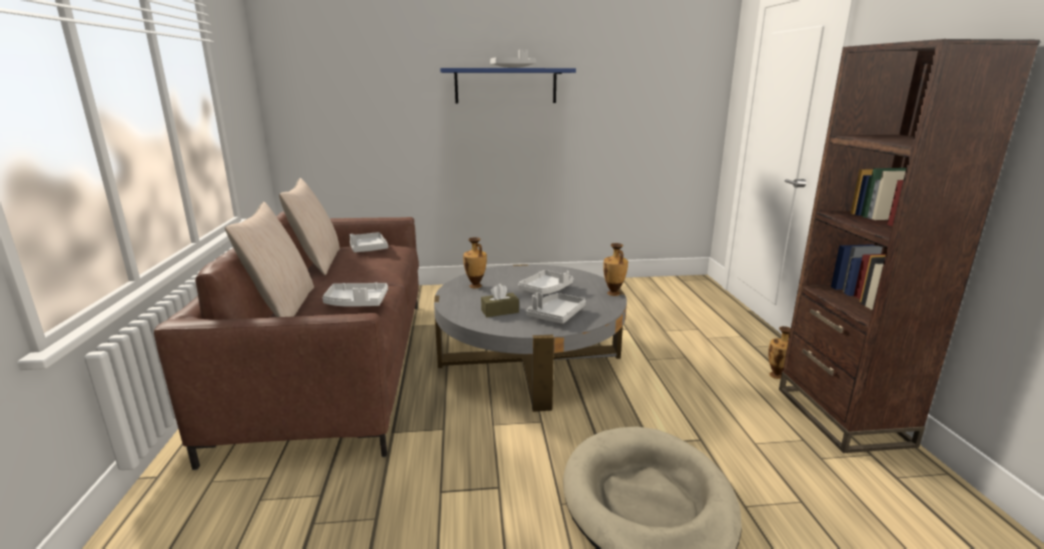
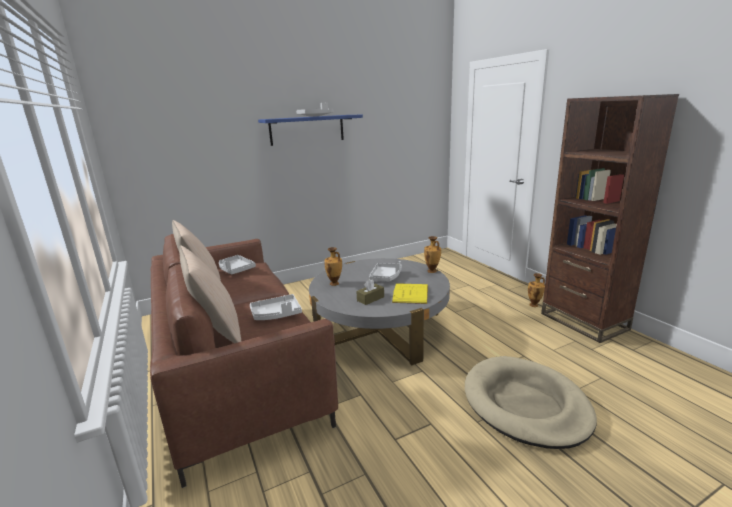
camera: 20 degrees left, 0 degrees up
grey tray [527,292,586,324] -> yellow book [392,283,428,304]

